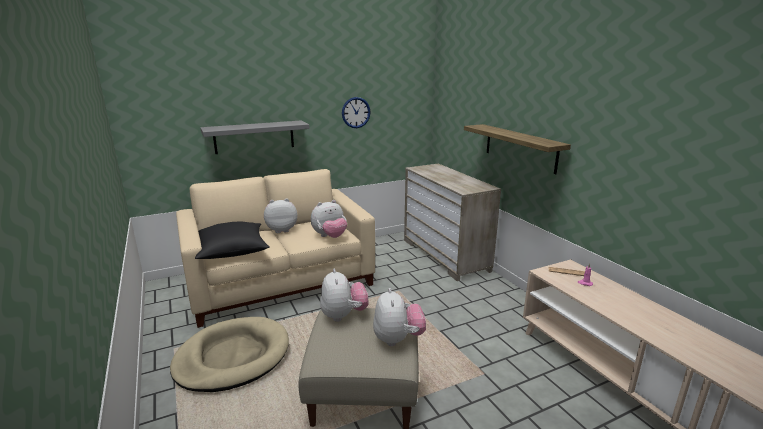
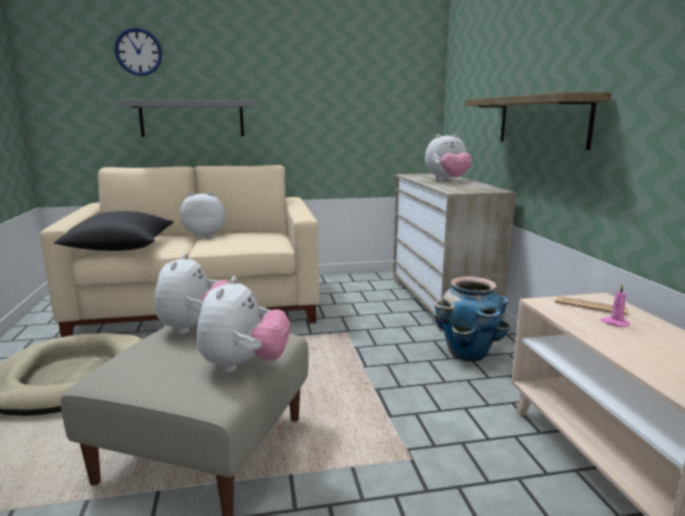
camera: 15 degrees right, 5 degrees down
plush toy [311,200,347,238] -> plush toy moved to [425,133,472,181]
wall clock [342,97,370,128] -> wall clock moved to [115,27,162,76]
none -> planter [433,276,511,361]

